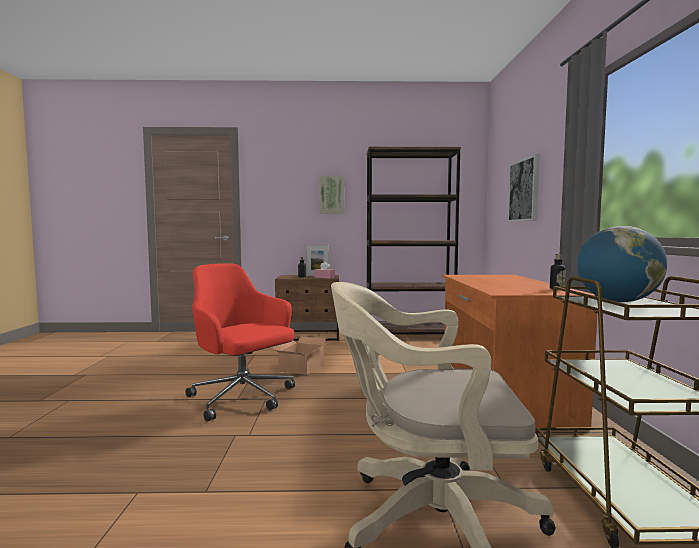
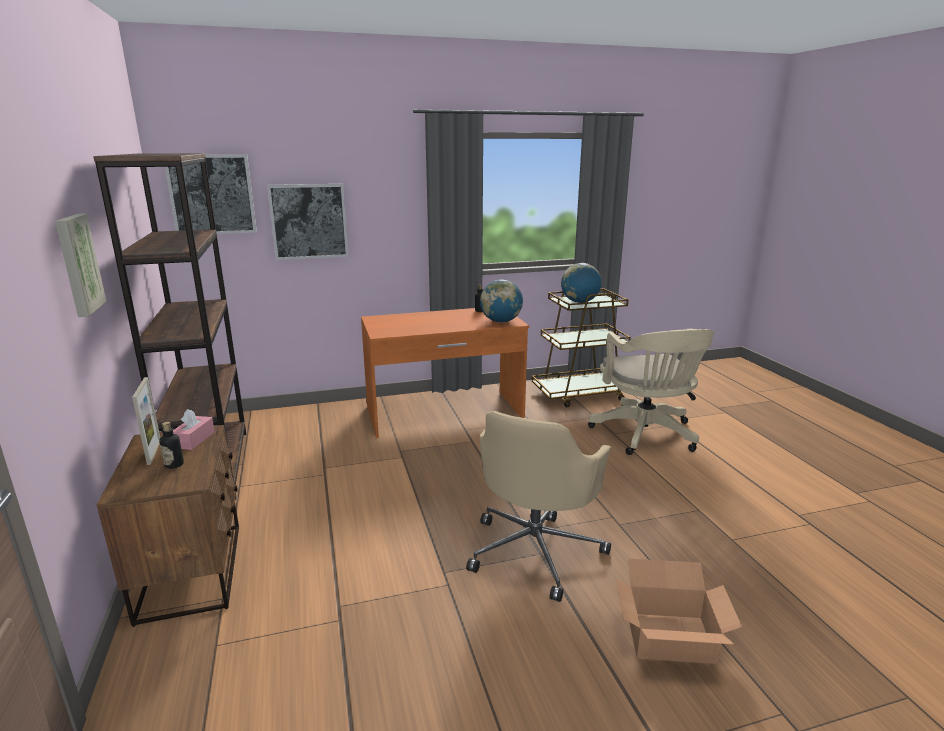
camera: 105 degrees left, 15 degrees up
red office chair [185,263,295,422] -> beige office chair [466,411,612,602]
cardboard box [271,337,333,375] -> cardboard box moved to [616,559,742,664]
none -> picture [165,154,257,234]
none -> globe [480,280,523,323]

